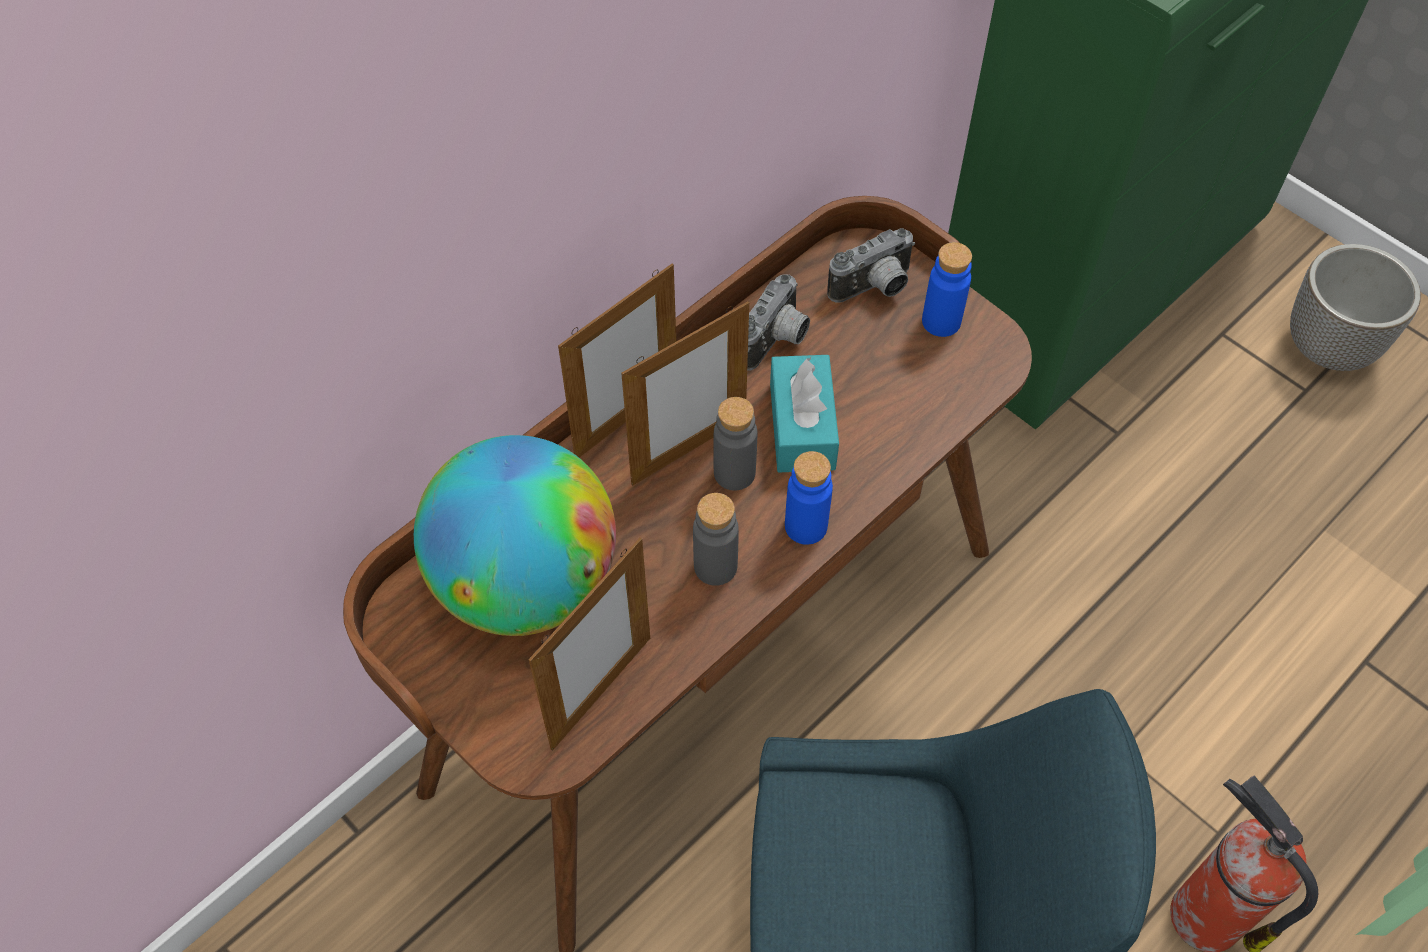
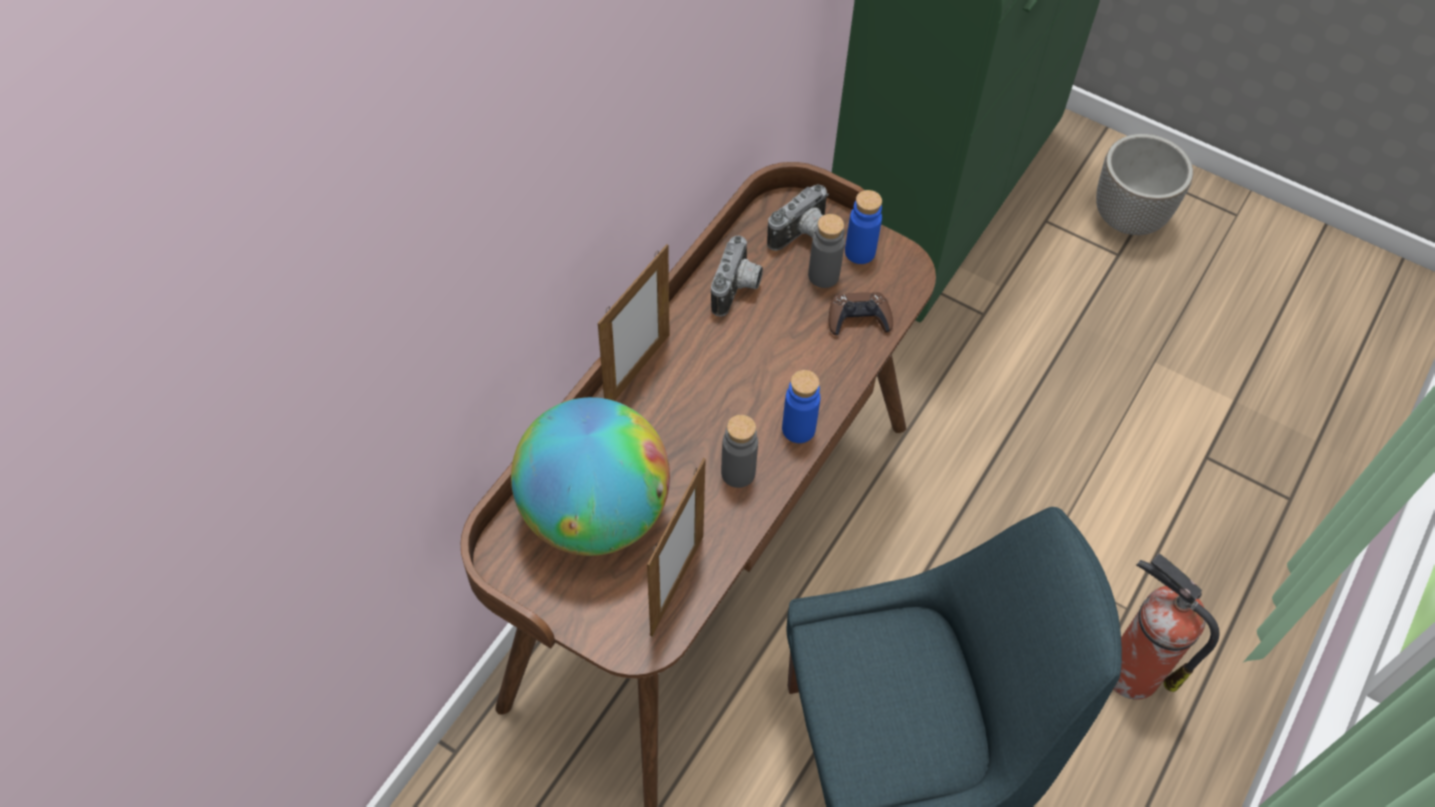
camera: 15 degrees left, 0 degrees up
picture frame [621,301,749,486] -> none
grey bottle [714,397,757,490] -> grey bottle moved to [808,214,845,288]
turquoise tissue box [770,355,839,472] -> none
none -> brown game controller [829,292,893,335]

